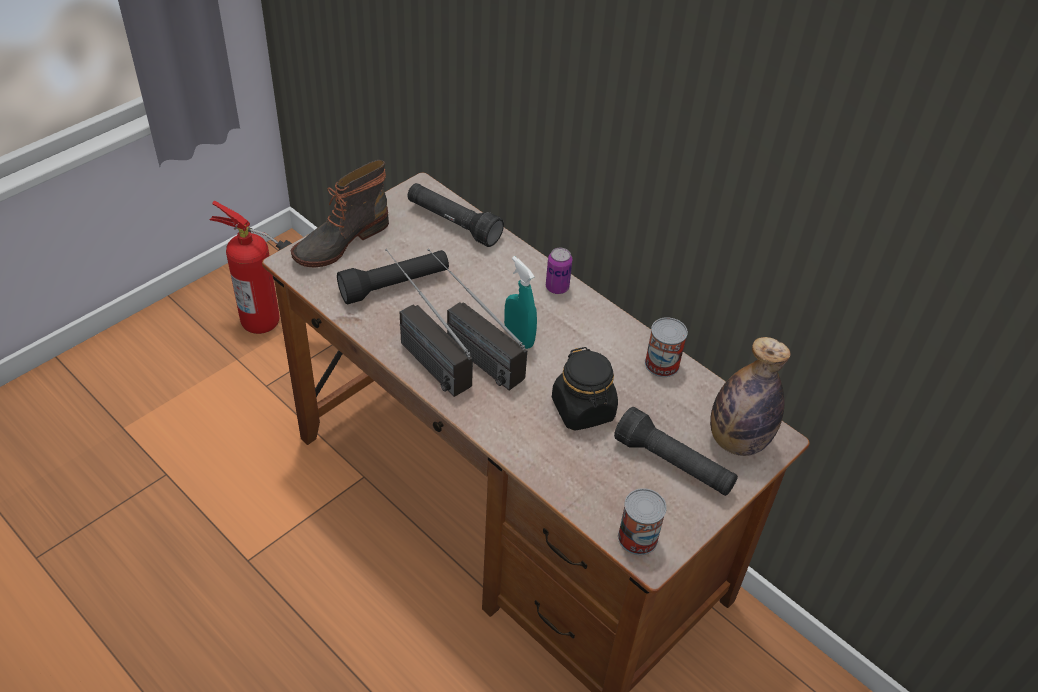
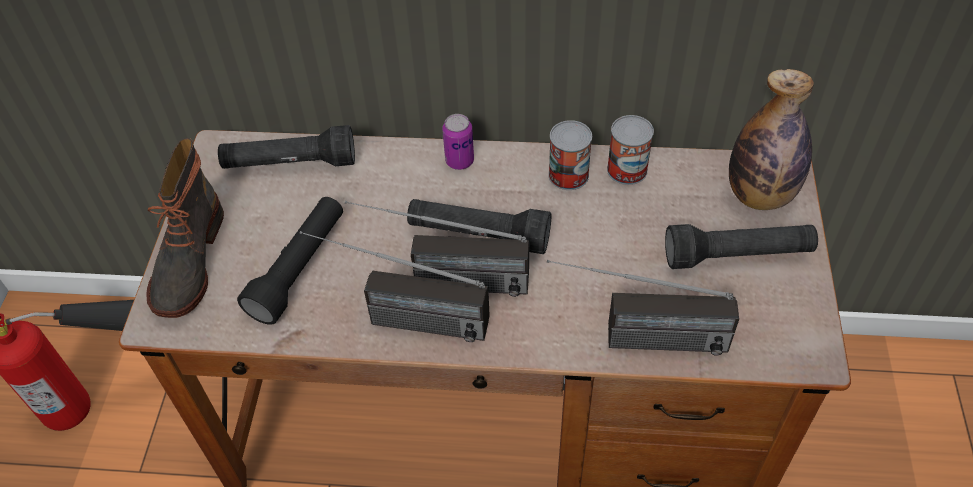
camera: 35 degrees left, 5 degrees up
turquoise spray bottle [504,256,537,349] -> black flashlight [407,199,551,254]
black jar [552,347,618,431] -> none
can [618,488,667,555] -> can moved to [548,120,592,190]
none -> radio [547,260,739,356]

